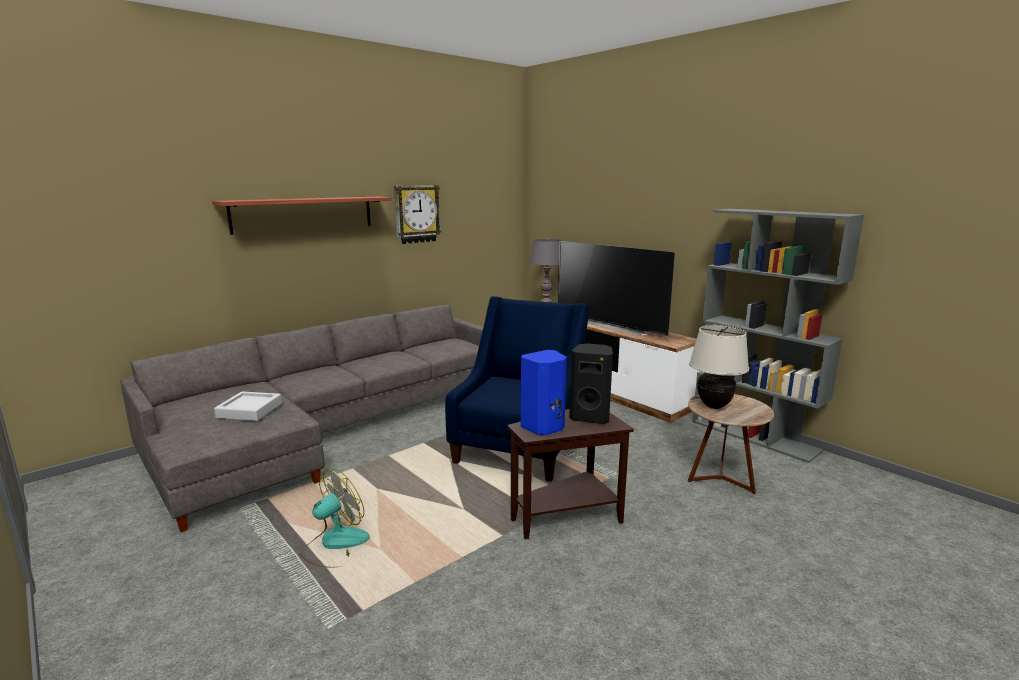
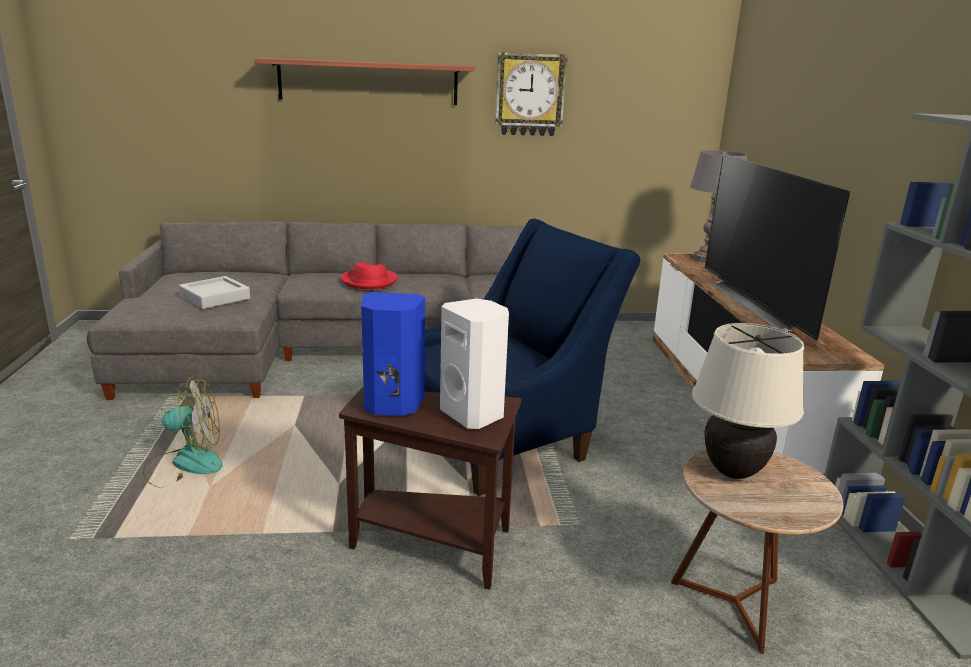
camera: 35 degrees right, 5 degrees up
black speaker [569,344,613,424] -> white speaker [440,299,509,429]
none -> red hat [341,262,398,289]

